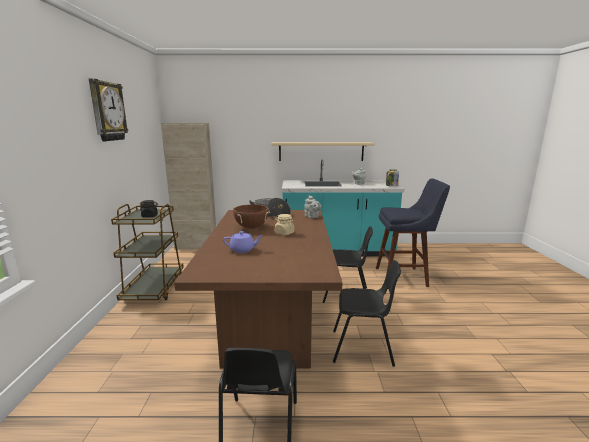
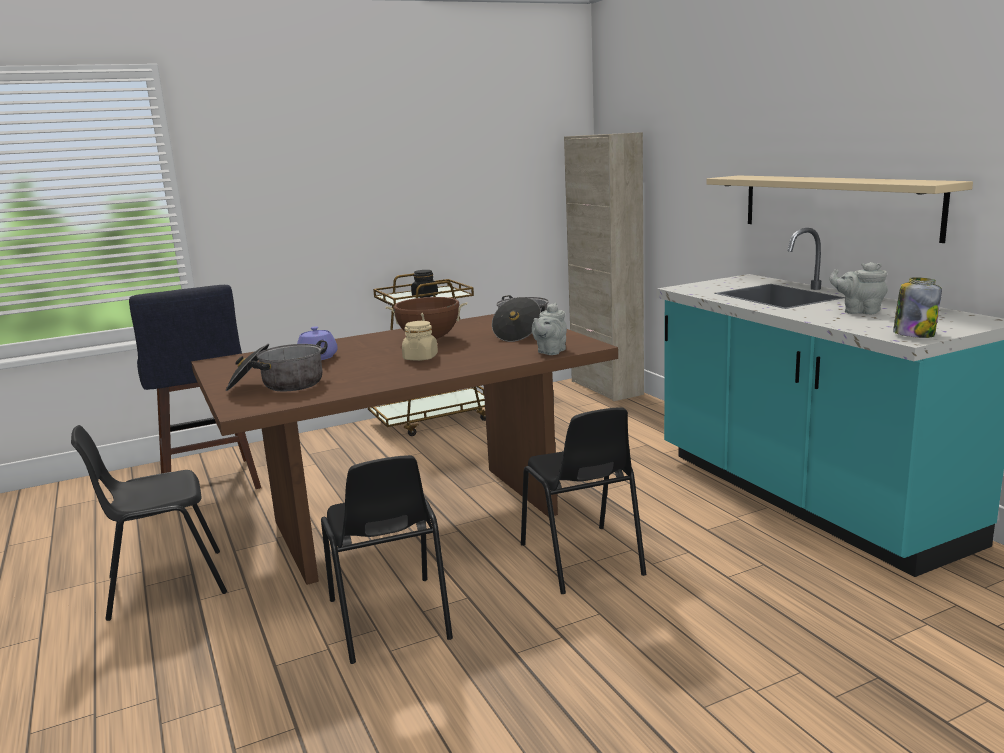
camera: 65 degrees right, 0 degrees up
wall clock [89,79,128,141] -> none
blue stool [376,178,450,287] -> blue stool moved to [129,285,261,489]
none -> cooking pot [226,340,327,391]

